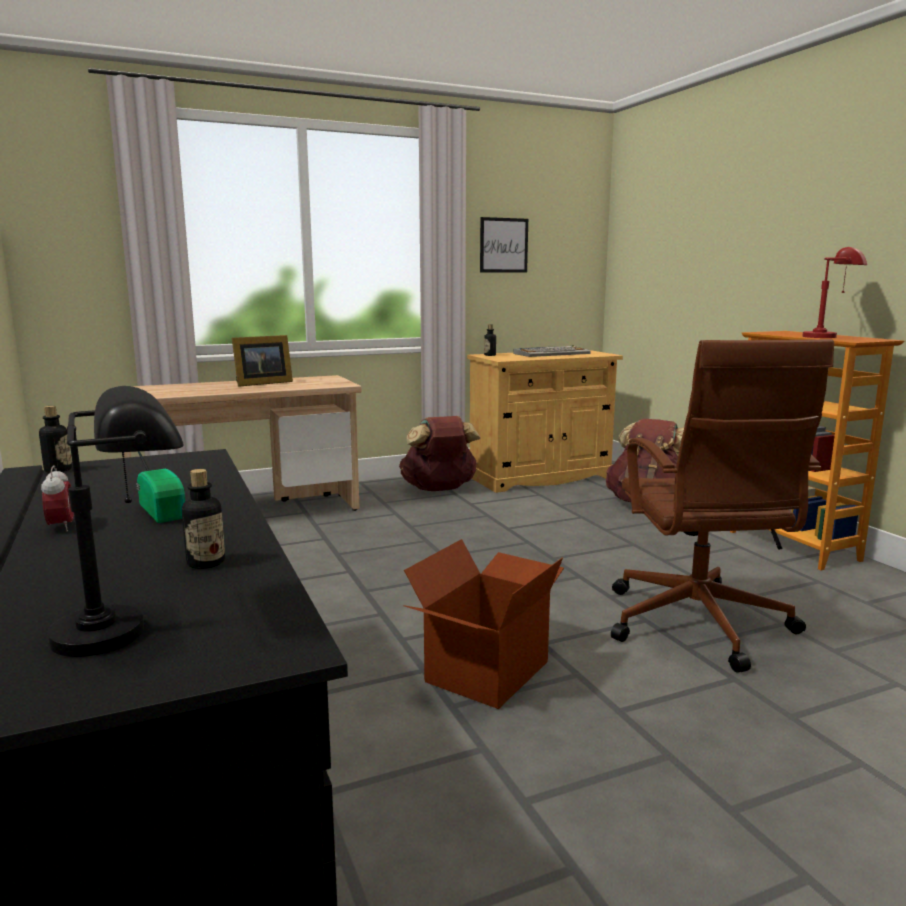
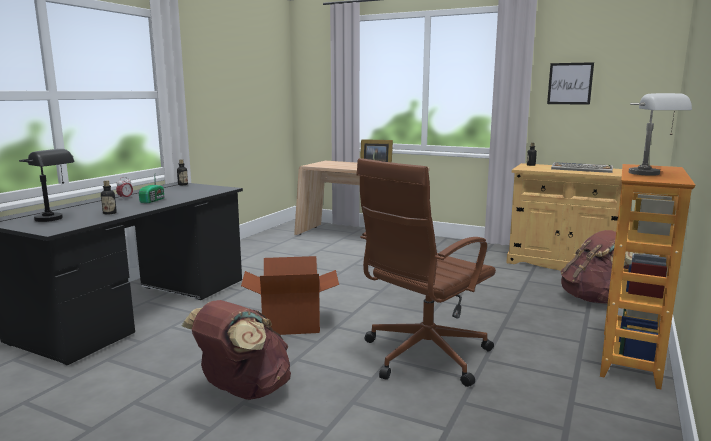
camera: 50 degrees right, 0 degrees up
brown backpack [399,416,480,491] -> brown backpack moved to [182,300,291,400]
red table lamp [803,247,867,338] -> grey table lamp [629,93,692,176]

